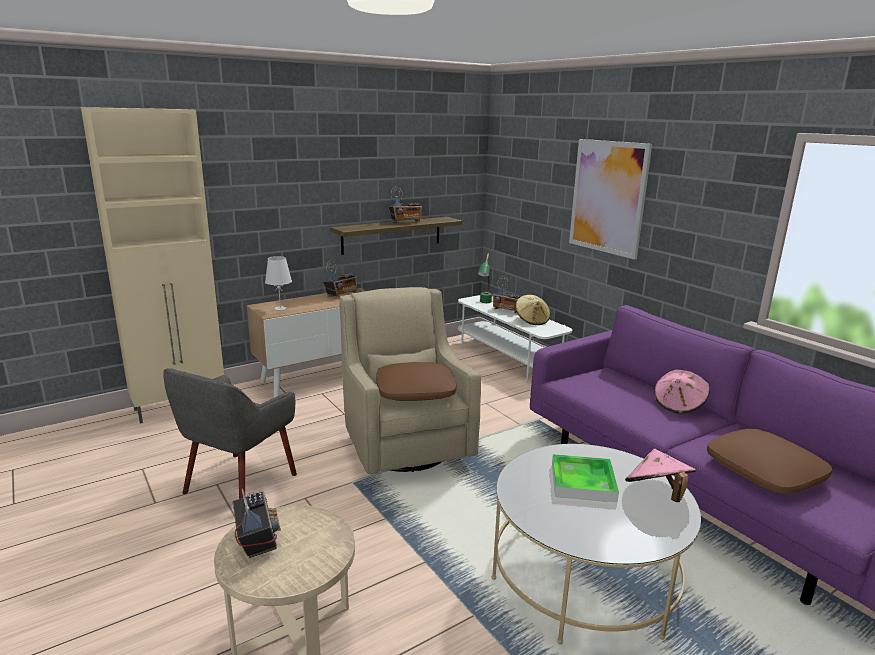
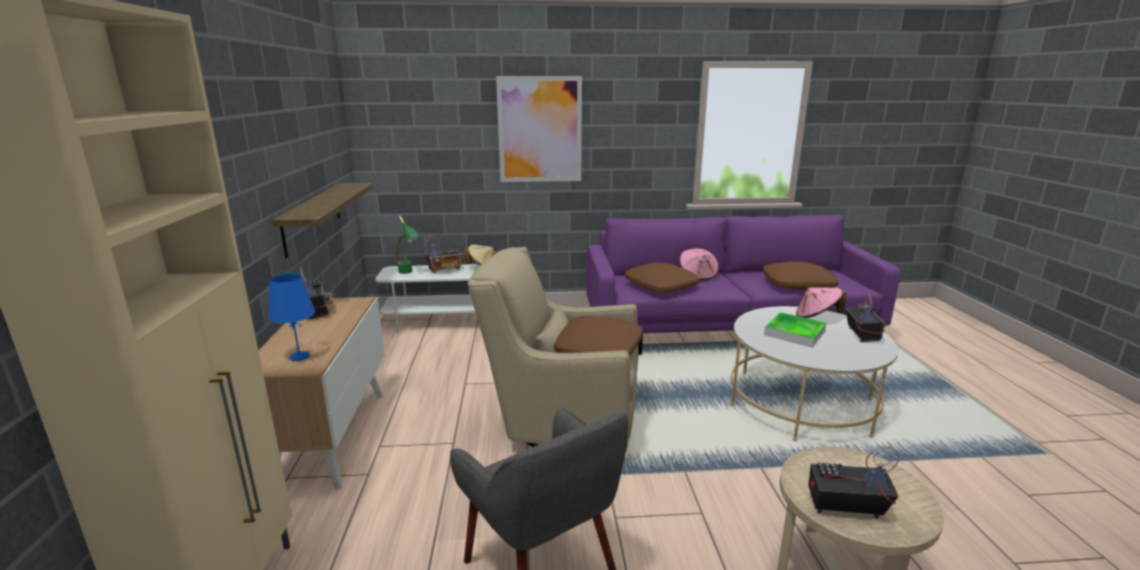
camera: 60 degrees left, 0 degrees up
white table lamp [265,256,292,311] -> blue table lamp [268,273,315,361]
radio [389,187,422,222] -> radio moved to [845,292,885,342]
none -> brown pillow [625,262,700,293]

